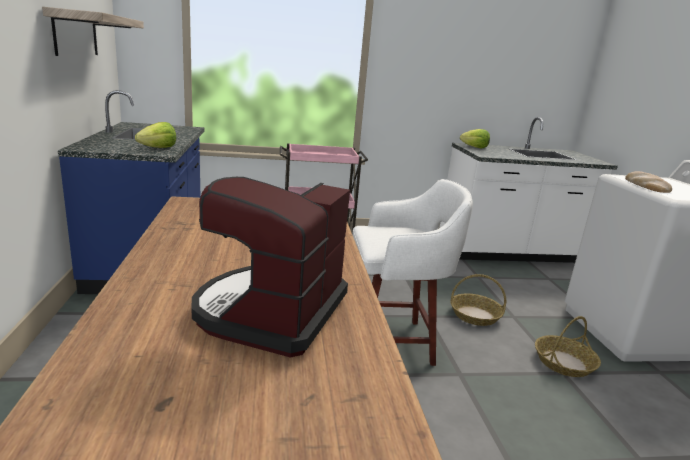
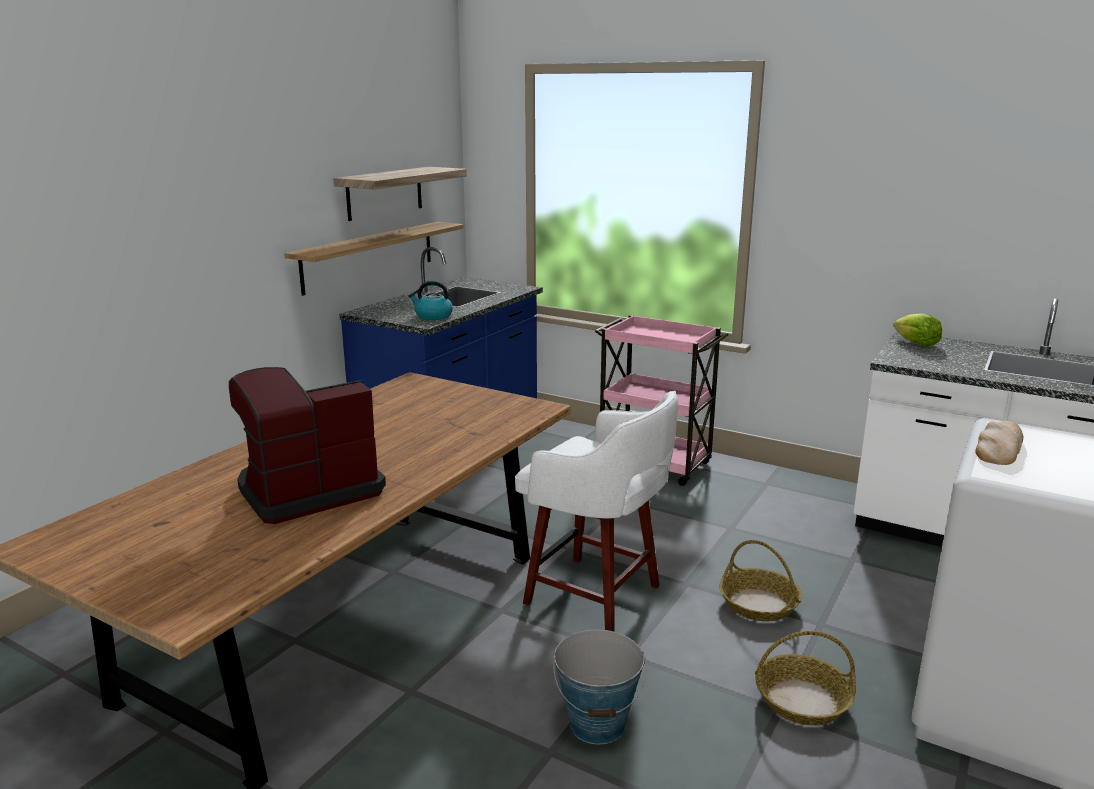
camera: 40 degrees right, 0 degrees up
lettuce [135,122,176,148] -> kettle [408,281,453,320]
none -> shelf [284,222,464,296]
none -> bucket [553,629,646,744]

